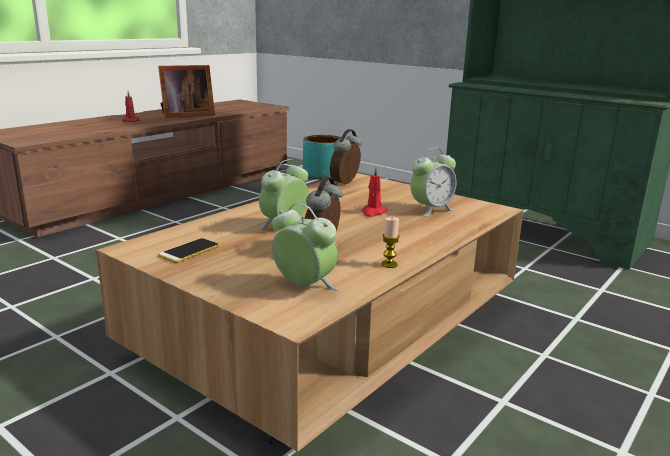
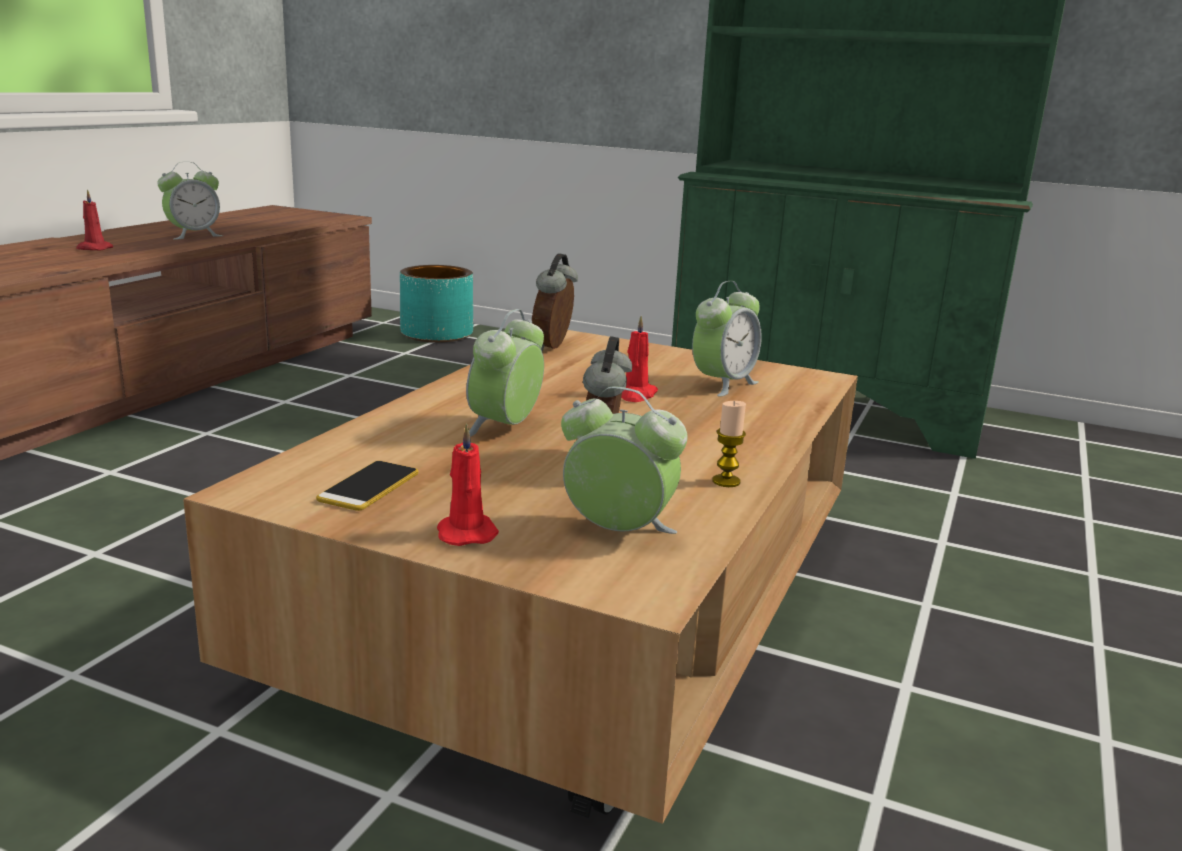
camera: 15 degrees left, 0 degrees up
picture frame [158,65,215,118] -> alarm clock [157,162,223,239]
none -> red candle [437,424,499,546]

